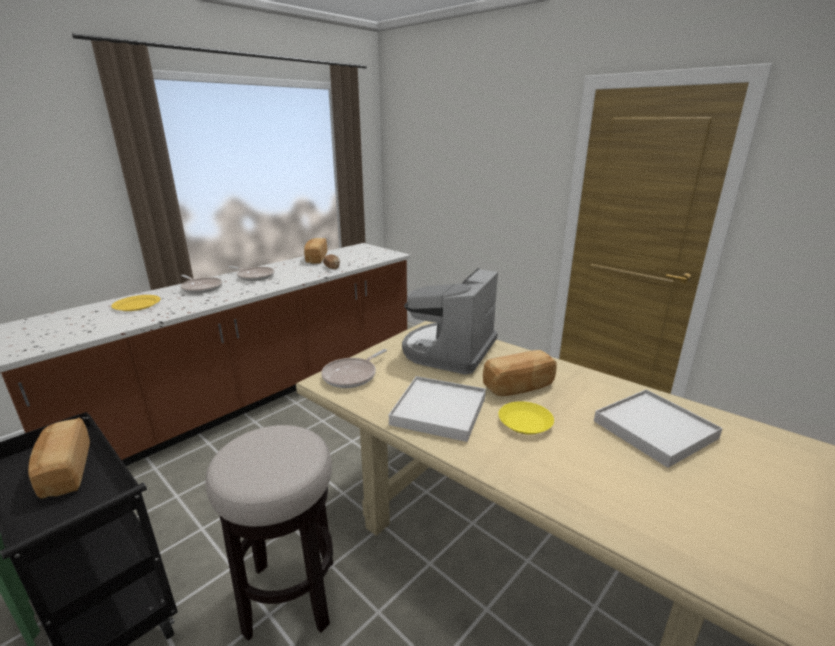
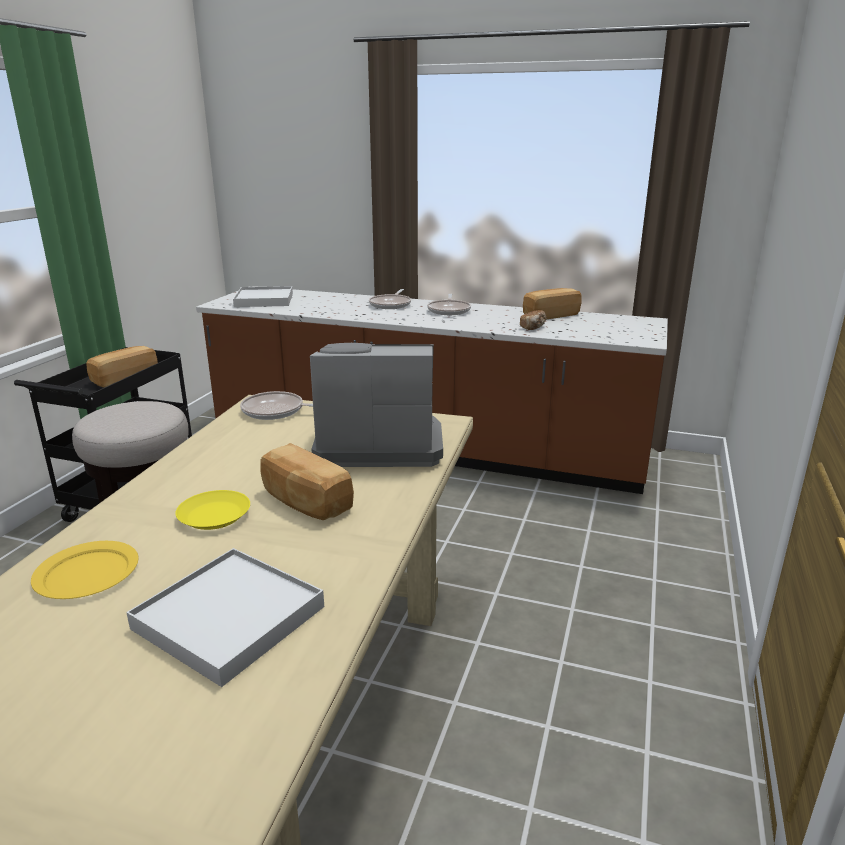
camera: 65 degrees right, 0 degrees up
yellow plate [111,295,161,311] -> yellow plate moved to [31,541,139,599]
white tray [389,376,486,442] -> white tray moved to [233,286,293,307]

